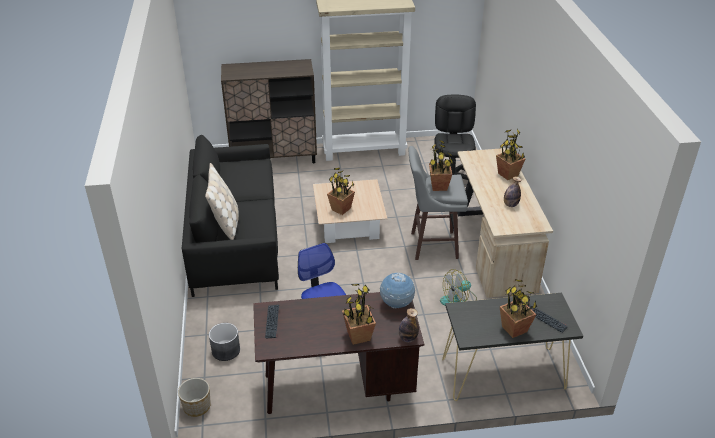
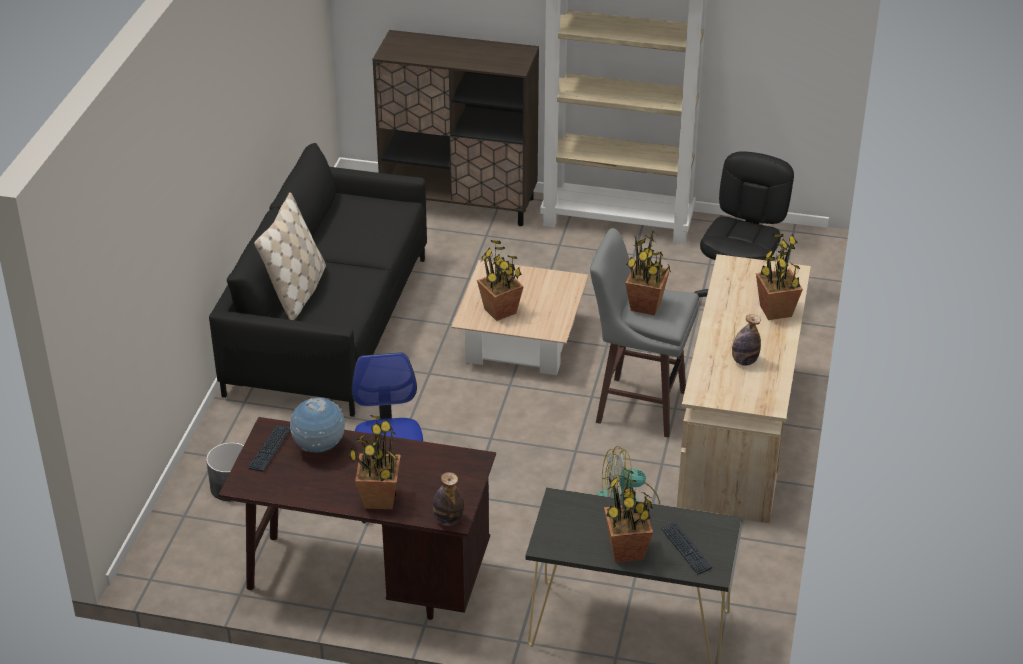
camera: 20 degrees right, 0 degrees up
planter [178,378,211,417] -> none
globe [380,273,415,309] -> globe moved to [290,398,345,453]

